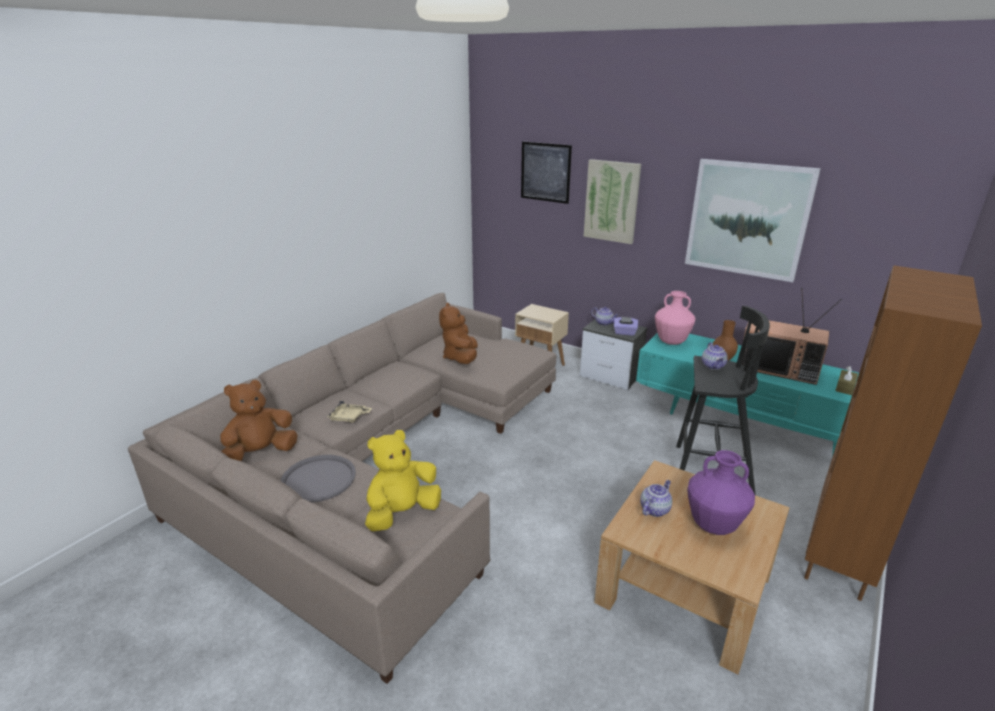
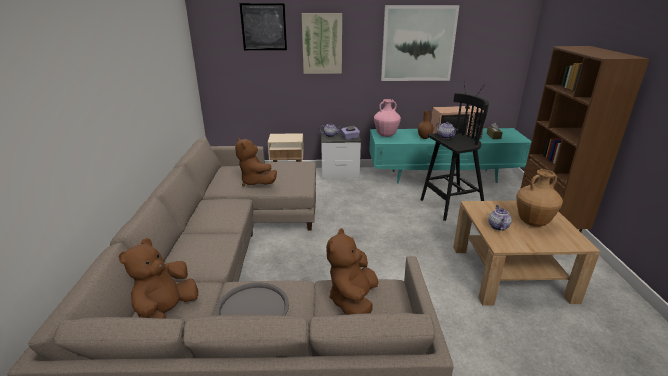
camera: 35 degrees left, 0 degrees up
beige tray [327,401,372,423] -> none
yellow plush toy [365,430,441,531] -> brown plush toy [326,228,379,315]
purple vase [687,450,755,535] -> brown vase [516,169,563,227]

